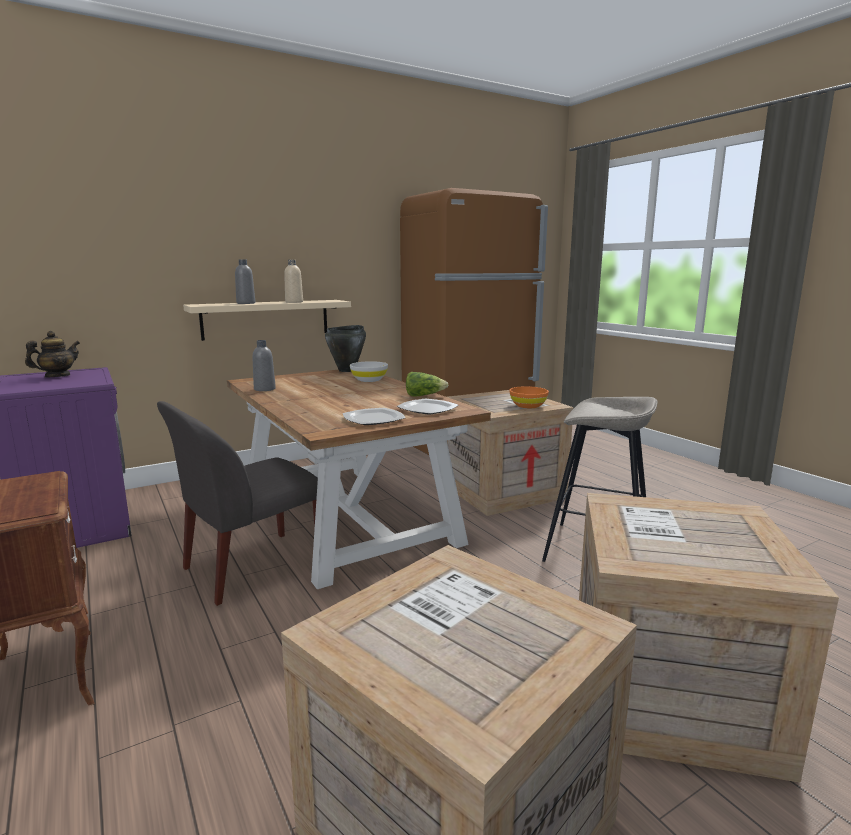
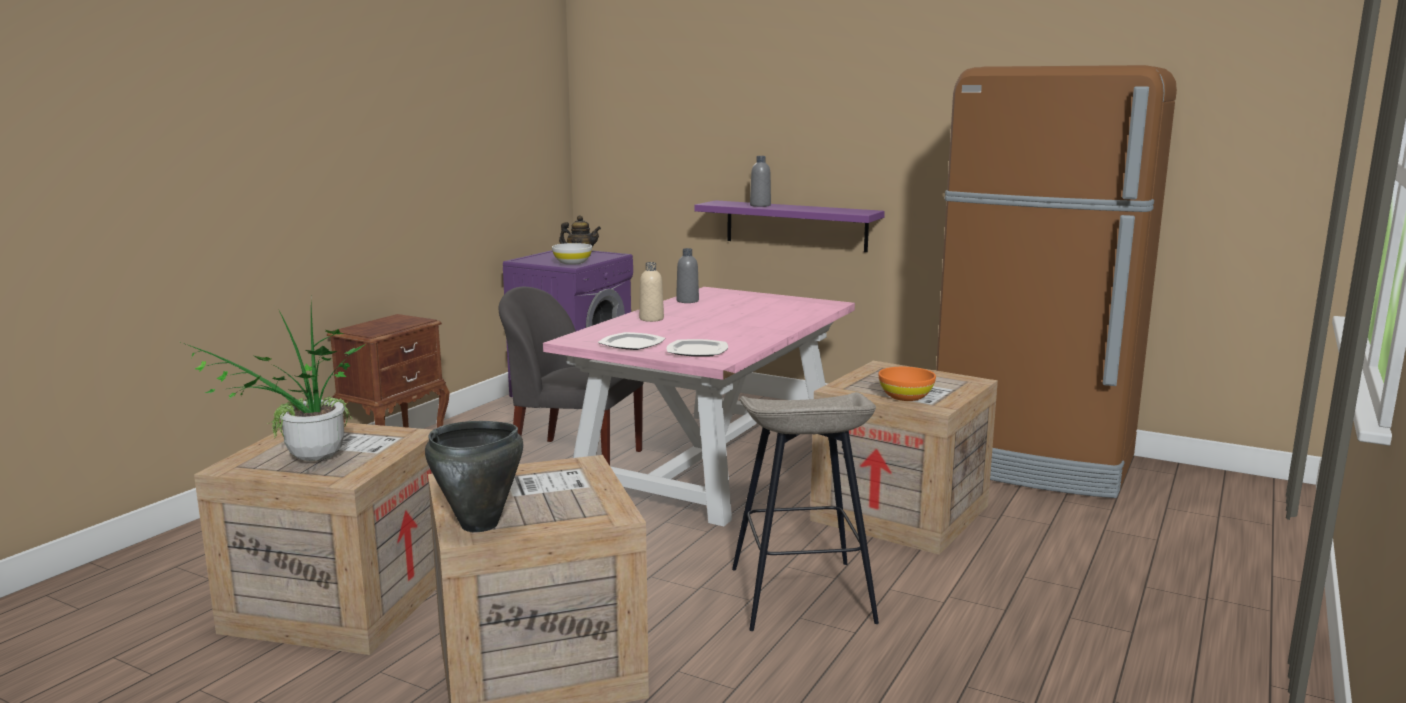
camera: 60 degrees right, 0 degrees up
beige shelf [183,300,351,341] -> purple shelf [694,200,885,252]
brown dining table [227,370,491,589] -> pink dining table [543,287,855,527]
beige bottle [284,260,303,303] -> beige bottle moved to [639,262,664,322]
black cooking pot [325,325,366,372] -> black cooking pot moved to [425,421,523,532]
white bowl [350,361,388,382] -> white bowl moved to [552,243,592,265]
lettuce [406,372,448,396] -> none
none -> potted plant [186,304,364,461]

